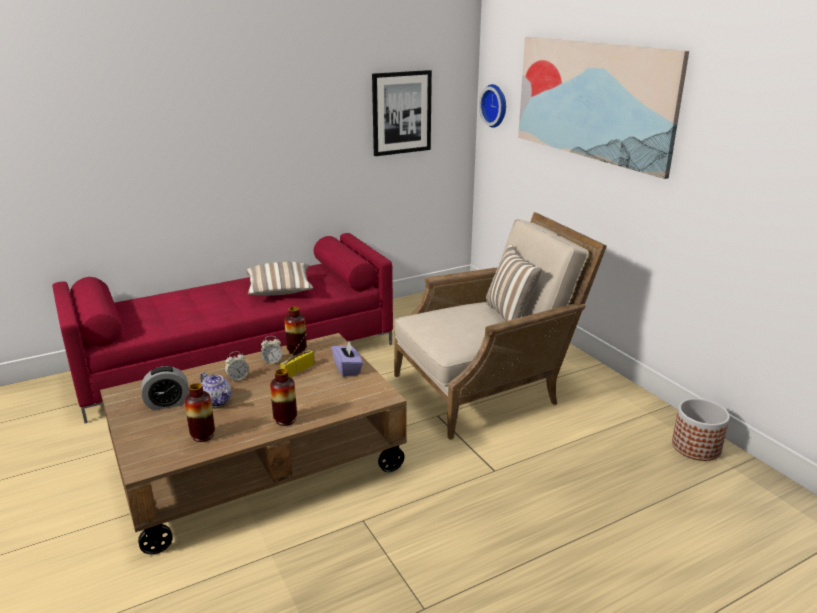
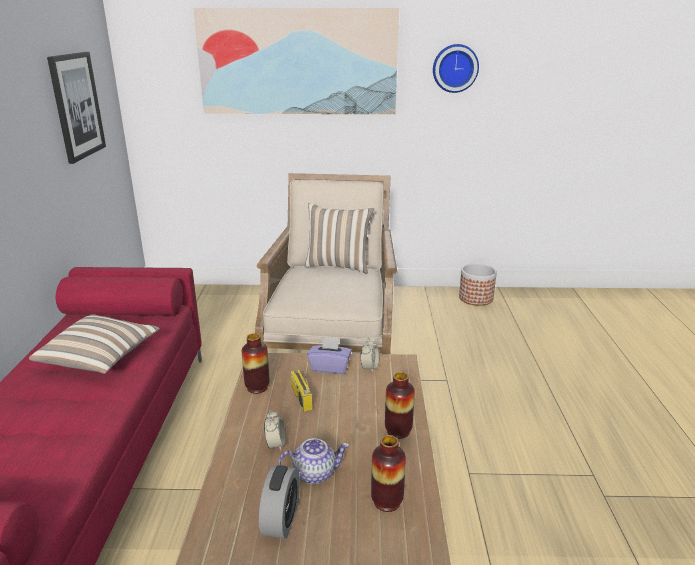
camera: 60 degrees left, 0 degrees up
alarm clock [261,336,282,364] -> alarm clock moved to [360,338,380,372]
wall clock [479,84,506,128] -> wall clock moved to [433,44,479,93]

